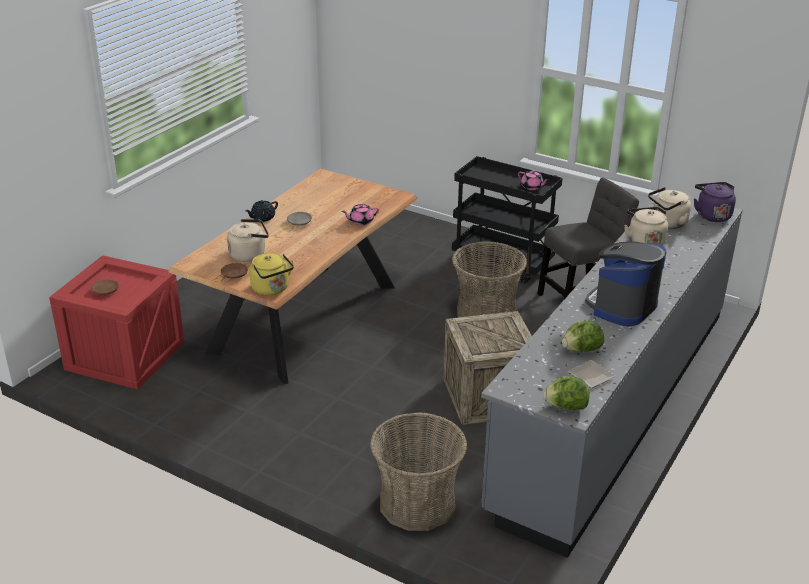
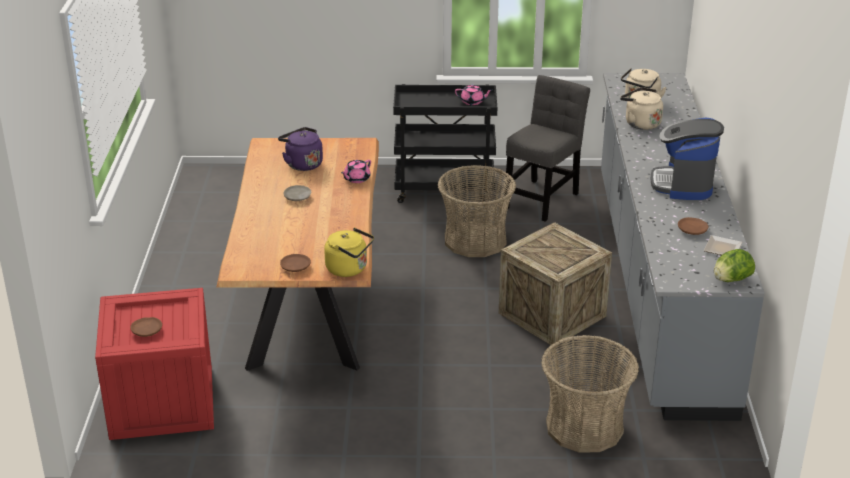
camera: 30 degrees left, 0 degrees up
beige kettle [227,219,269,262] -> none
black teapot [245,200,278,222] -> none
lettuce [562,320,604,352] -> brown plate [678,217,708,235]
purple kettle [694,182,736,222] -> purple kettle moved to [278,127,323,171]

